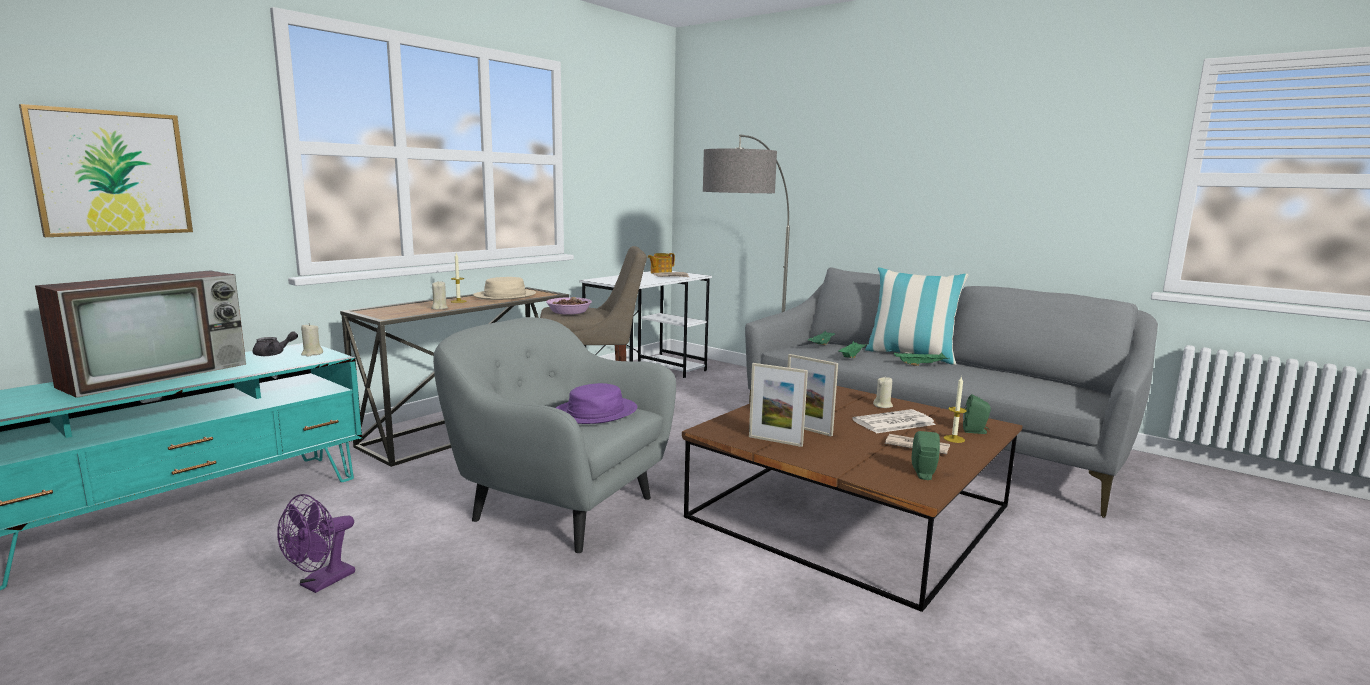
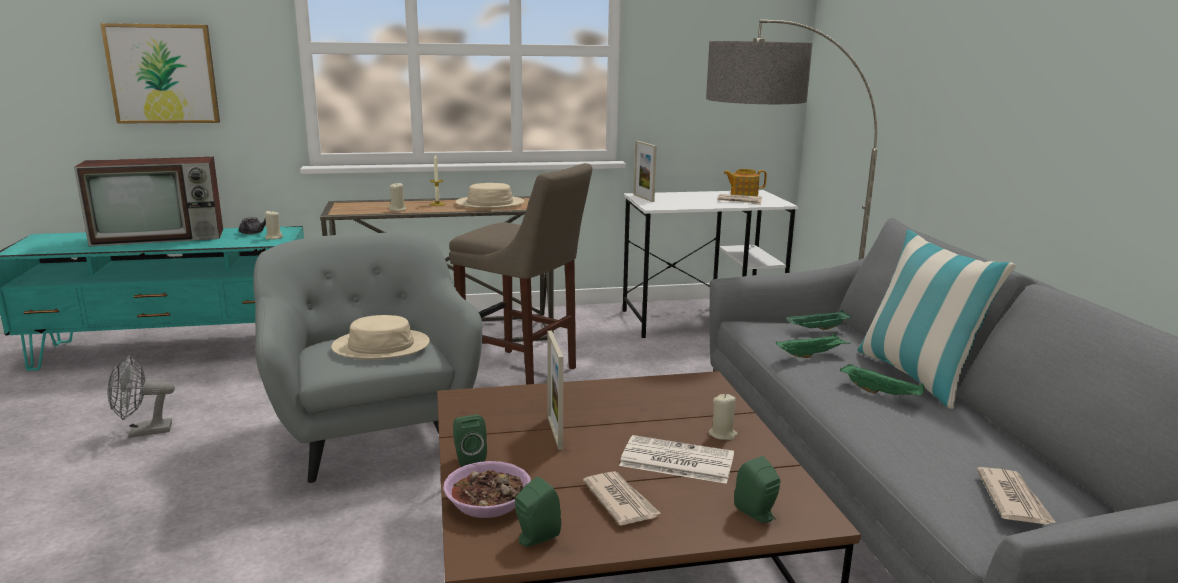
camera: 40 degrees right, 5 degrees up
purple fan [277,494,355,593] -> grey fan [108,355,175,438]
bowl [546,297,592,315] -> bowl moved to [443,461,531,518]
purple hat [556,383,637,424] -> beige hat [331,315,430,359]
picture frame [749,363,808,447] -> picture frame moved to [634,141,657,202]
candle [943,376,967,443] -> none
none -> green speaker [453,415,487,467]
none -> newspaper [977,467,1056,525]

